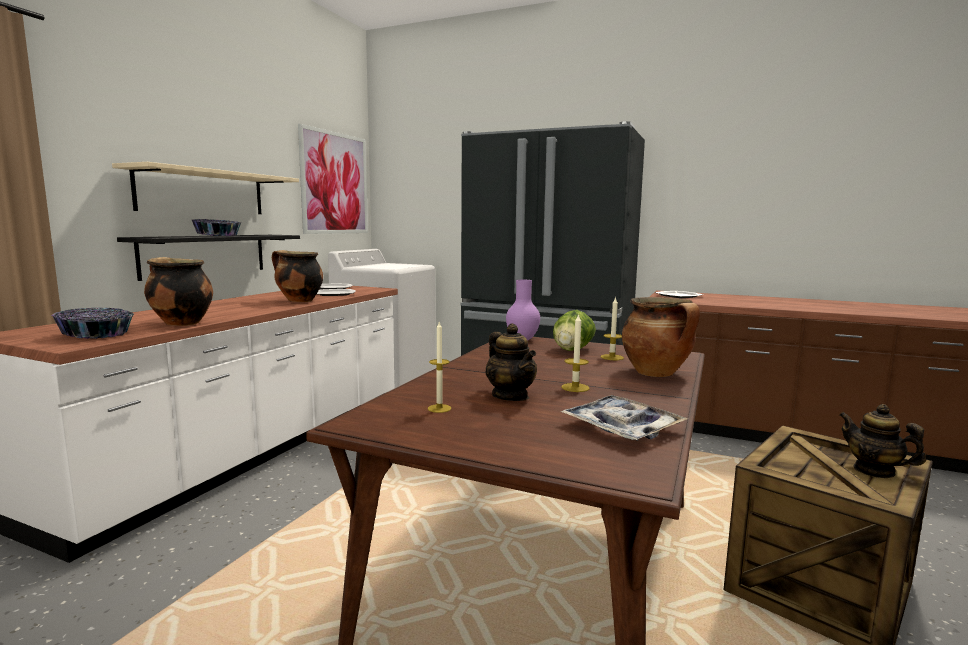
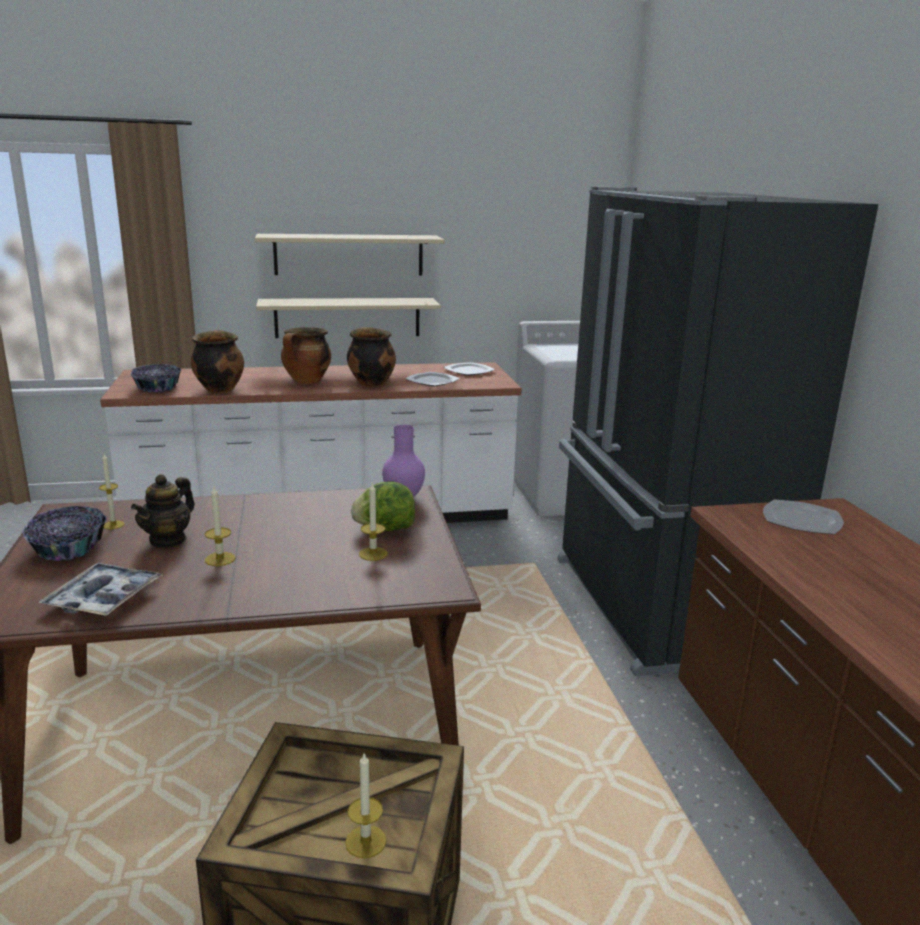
camera: 55 degrees right, 10 degrees up
black shelf [117,235,300,281] -> beige shelf [256,298,441,338]
bowl [192,219,241,236] -> bowl moved to [22,506,107,561]
picture [298,124,368,234] -> none
cooking pot [622,297,700,377] -> cooking pot moved to [281,327,331,384]
teapot [839,404,926,478] -> candle [345,754,386,858]

